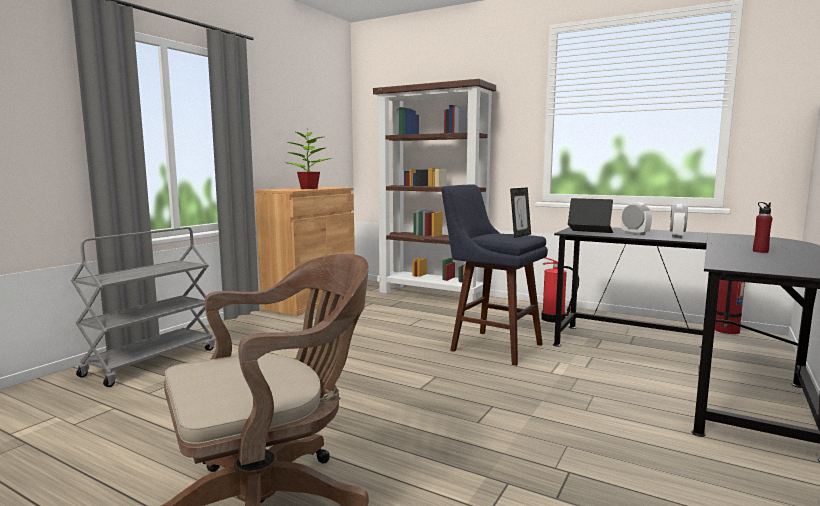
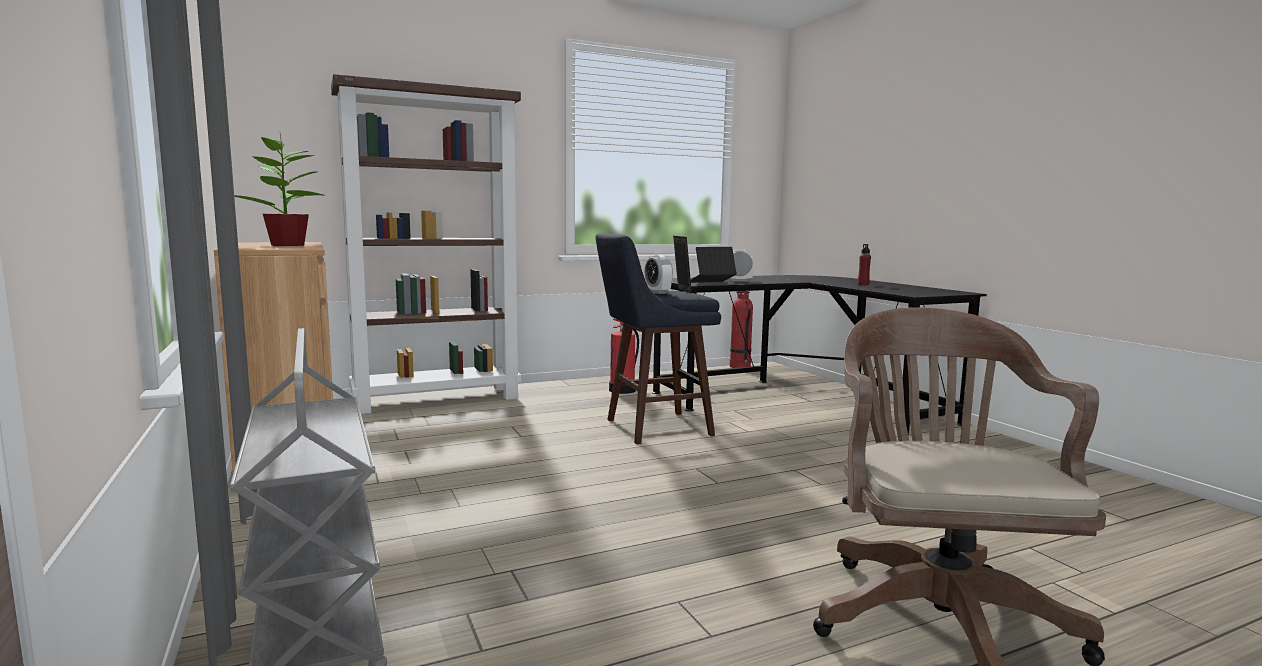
camera: 55 degrees left, 0 degrees up
alarm clock [670,204,688,239] -> alarm clock moved to [645,255,673,294]

